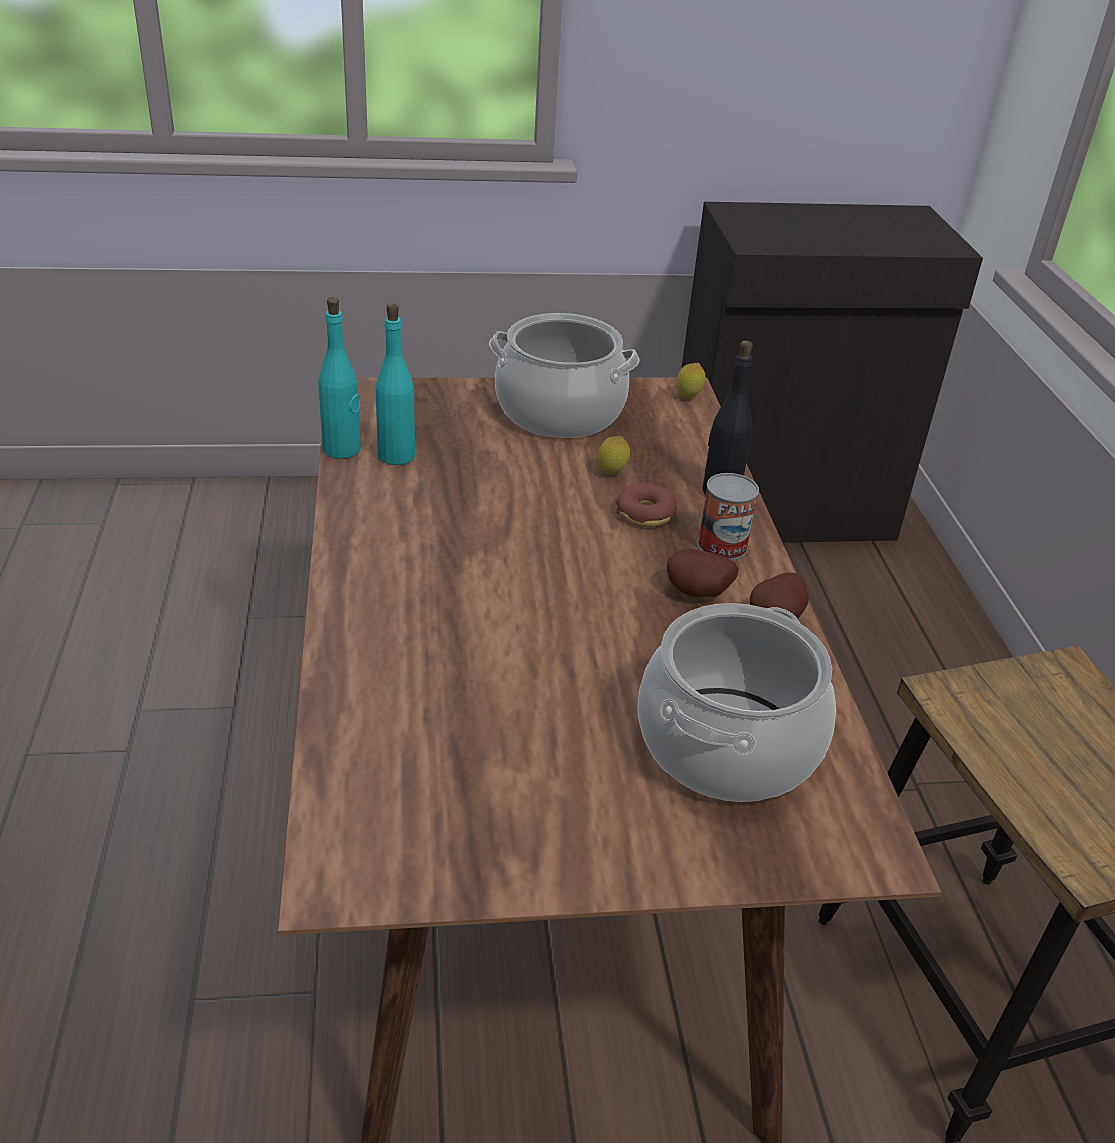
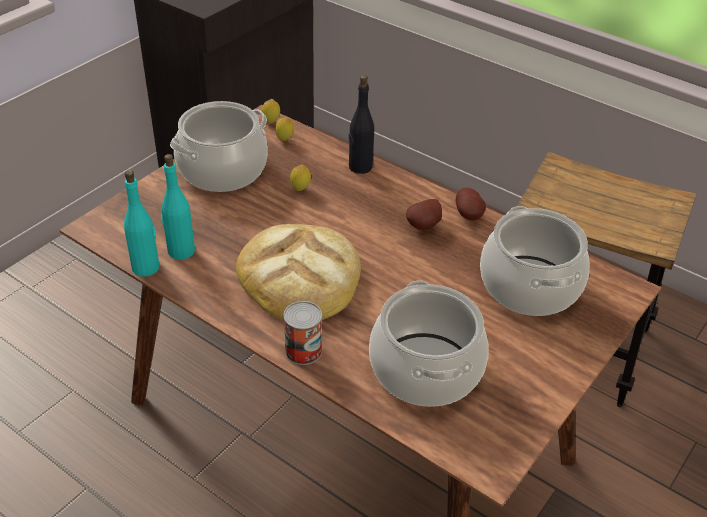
camera: 45 degrees left, 5 degrees up
donut [616,483,677,527] -> none
can [698,473,759,560] -> can moved to [283,301,322,365]
none -> bread [236,224,361,320]
none -> lemon [275,117,294,141]
none -> cooking pot [369,281,489,407]

